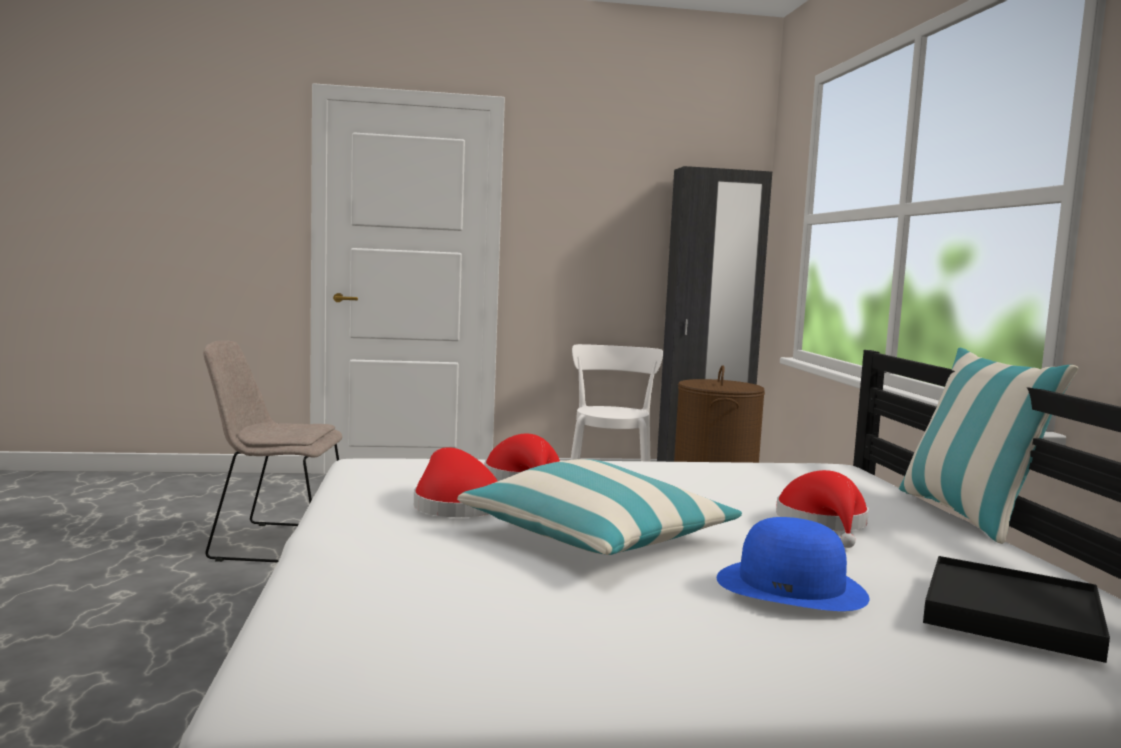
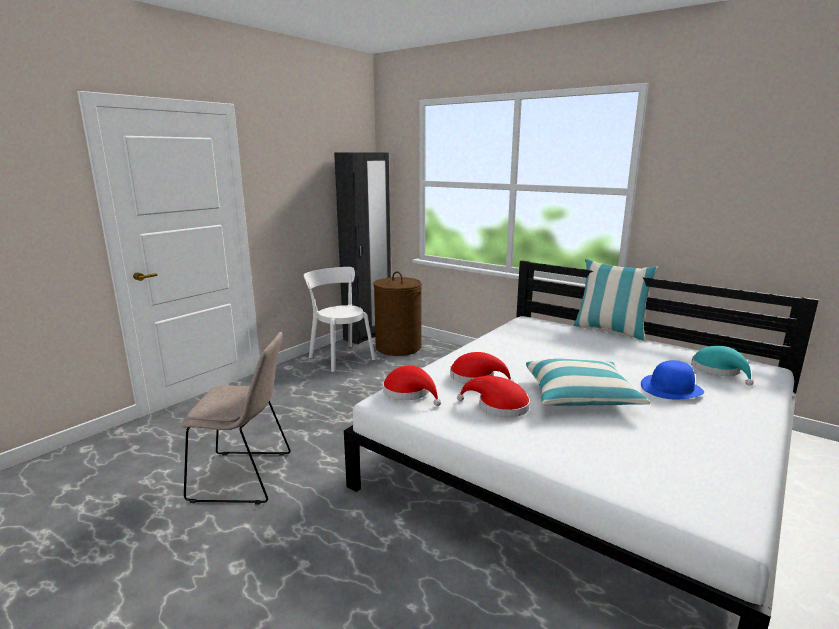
camera: 45 degrees left, 10 degrees up
beige chair [203,340,342,563] -> beige chair turned 135 degrees counterclockwise [181,332,291,504]
red hat [776,470,869,548] -> red hat moved to [383,366,441,406]
black tray [923,556,1110,663] -> turquoise hat [691,346,754,386]

